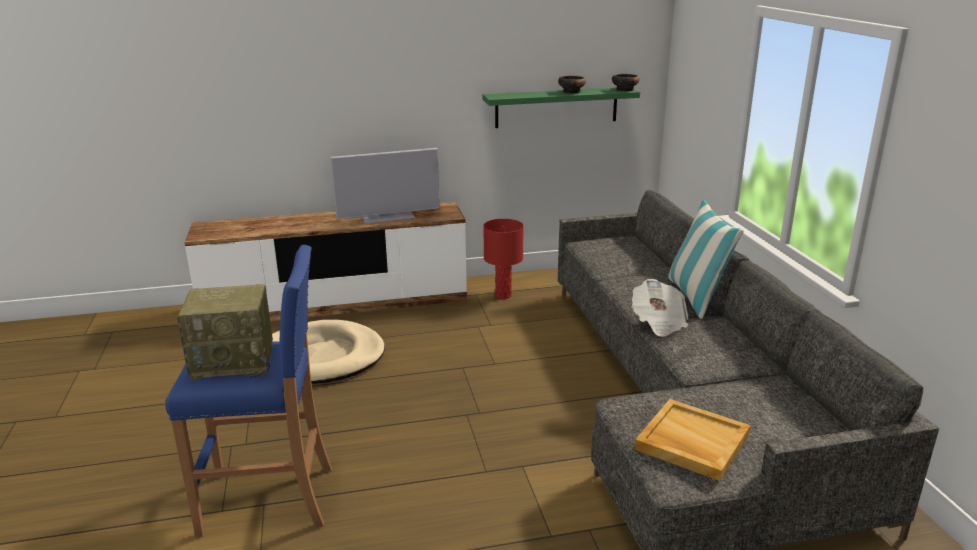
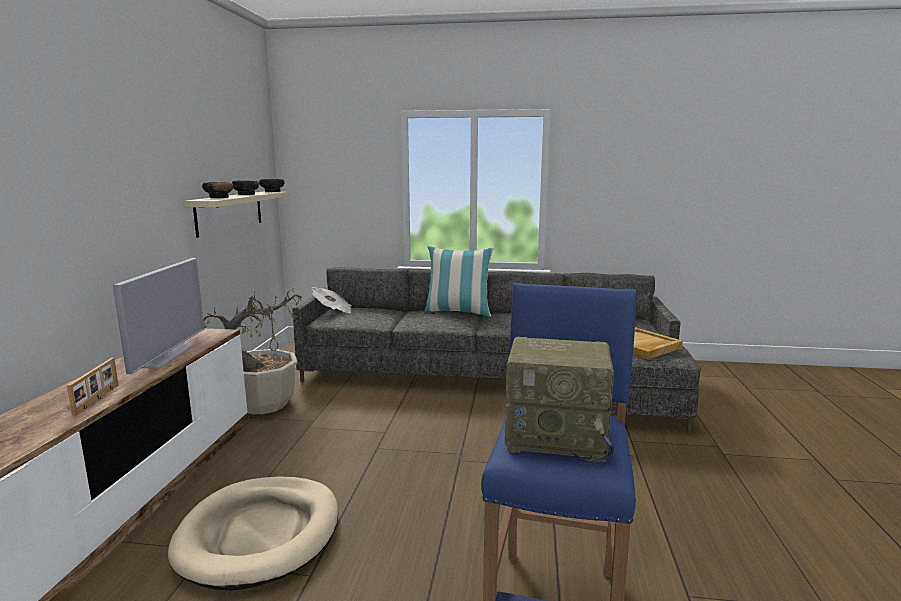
camera: 70 degrees left, 10 degrees down
radio [177,284,273,381] -> radio turned 90 degrees clockwise [505,337,614,463]
green shelf [483,88,640,128] -> beige shelf [184,192,287,238]
red table lamp [483,219,524,299] -> potted plant [203,288,302,414]
newspaper [632,279,688,337] -> newspaper moved to [312,287,352,313]
none -> picture frame [67,358,118,416]
none -> bowl [202,182,233,198]

